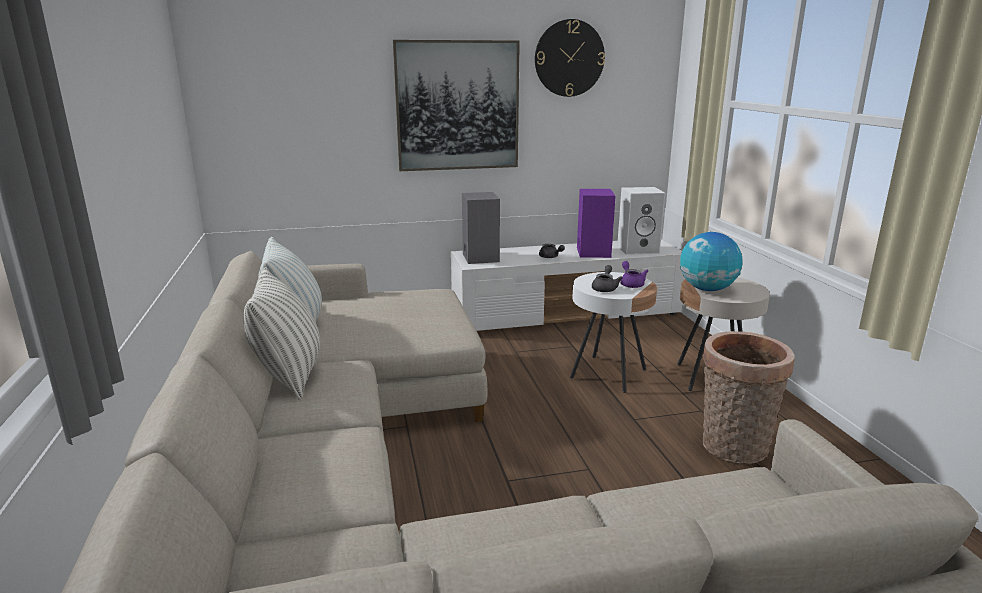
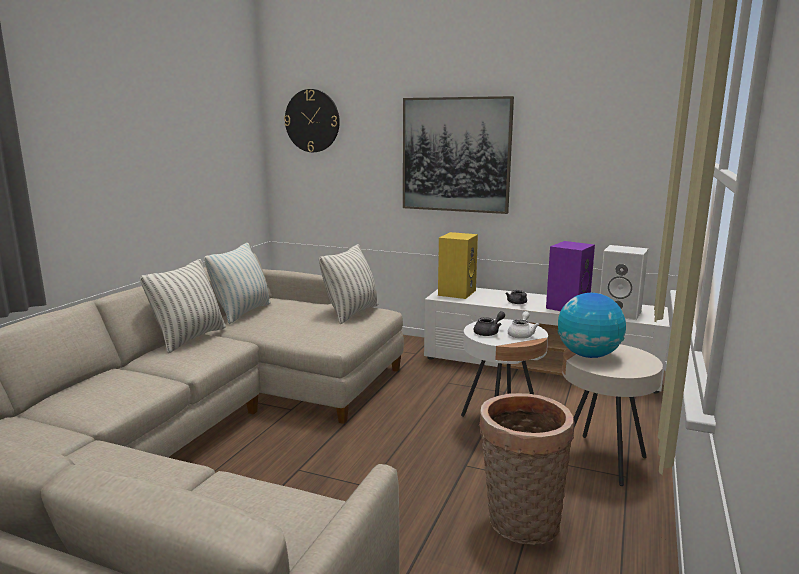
camera: 35 degrees right, 5 degrees down
grey speaker [462,192,500,264] -> yellow speaker [438,232,478,299]
wall clock [535,19,605,97] -> wall clock moved to [284,89,340,152]
purple teapot [620,261,648,288] -> white teapot [508,311,539,339]
none -> pillow [319,244,378,324]

